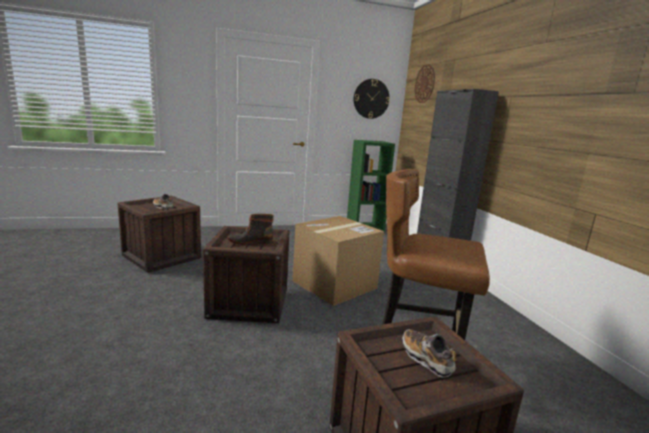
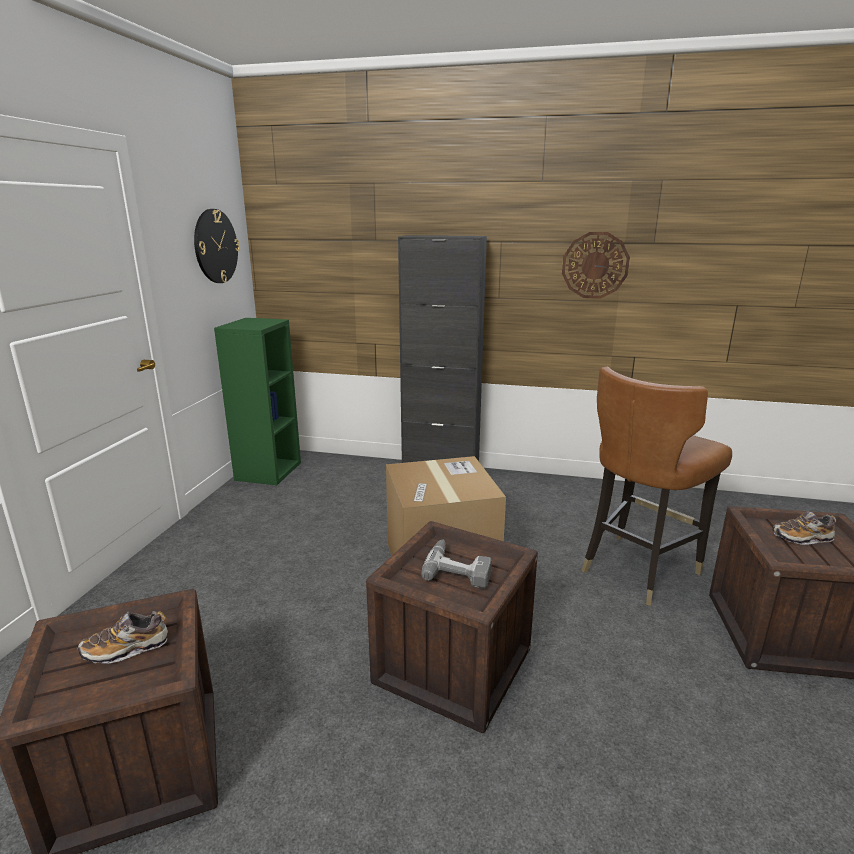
camera: 60 degrees left, 5 degrees up
boot [227,214,274,245] -> power drill [421,539,492,589]
wall clock [414,64,435,103] -> wall clock moved to [562,232,630,299]

